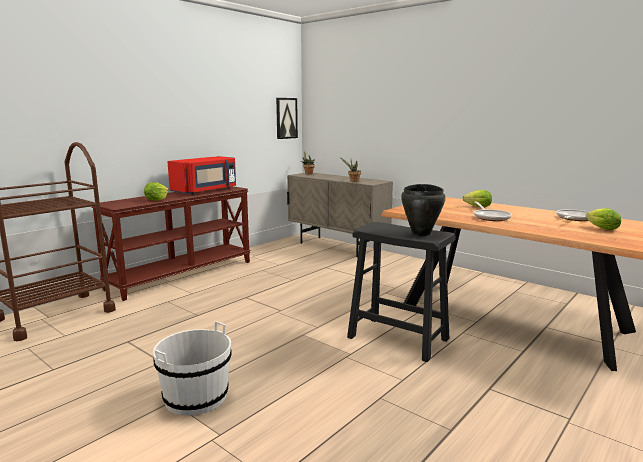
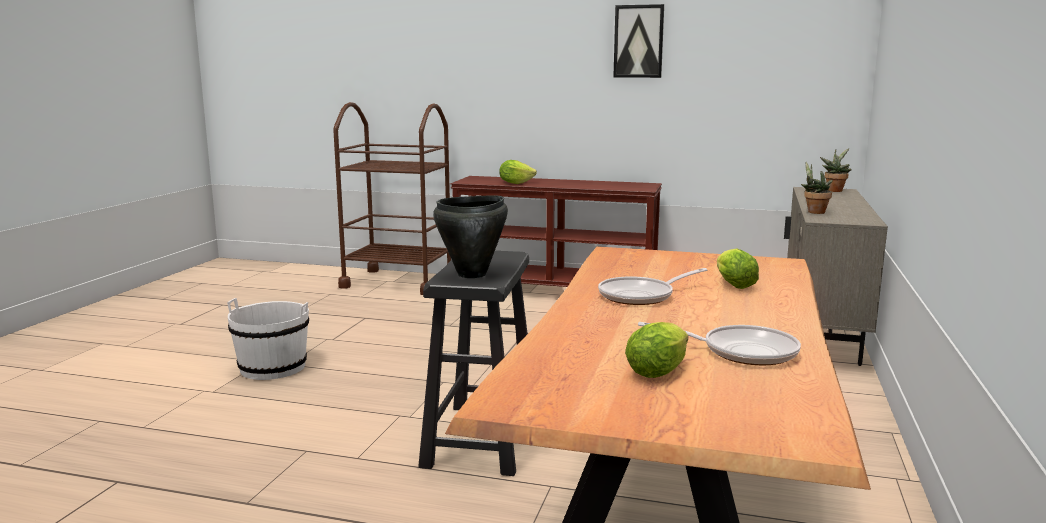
camera: 65 degrees right, 0 degrees up
red microwave [167,156,236,195] -> none
picture [276,98,298,139] -> picture moved to [613,4,664,78]

